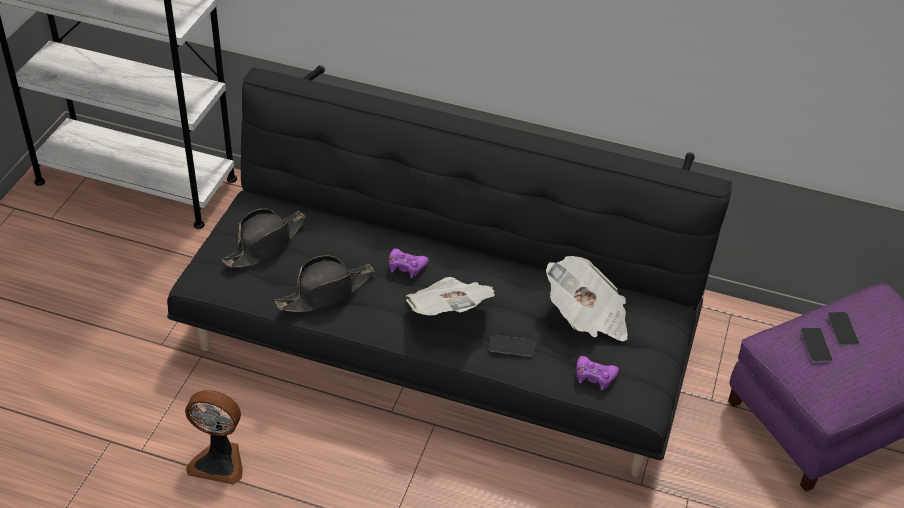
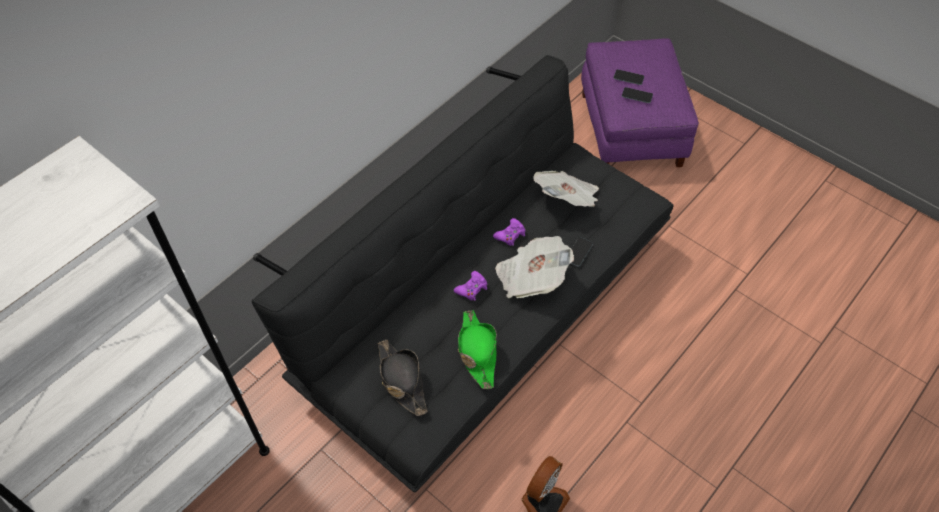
camera: 65 degrees left, 10 degrees up
black hat [275,255,375,312] -> green hat [458,310,497,389]
purple game controller [576,356,619,390] -> purple game controller moved to [493,218,526,246]

